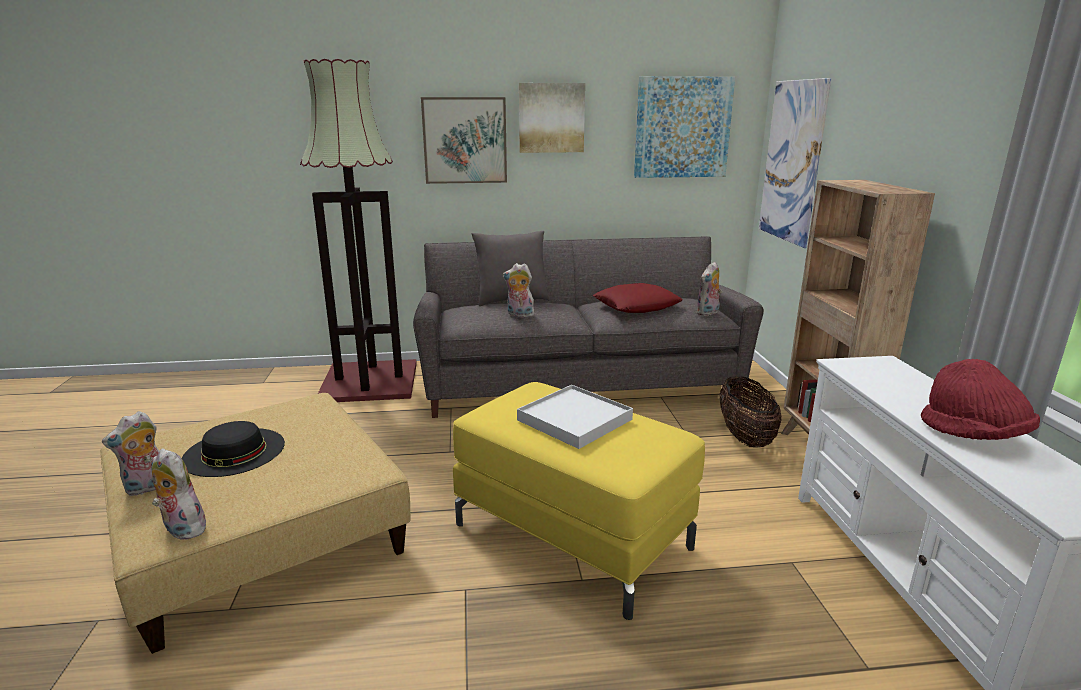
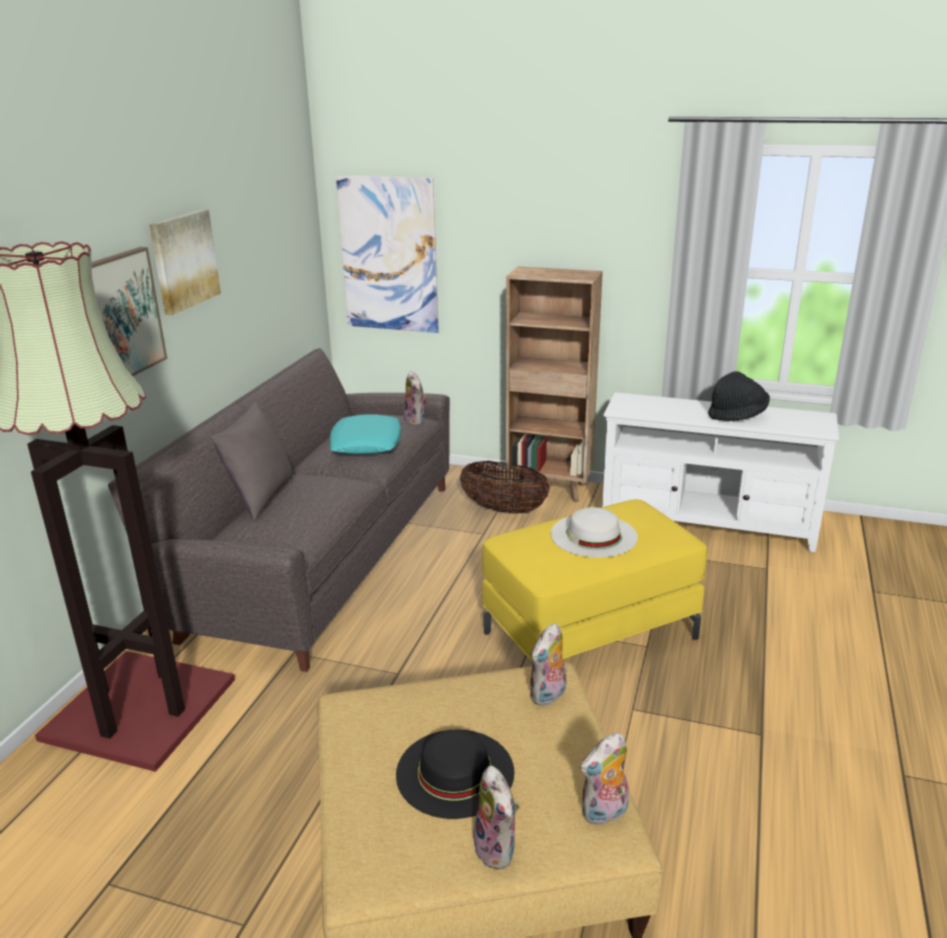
camera: 65 degrees left, 5 degrees up
plush toy [503,263,534,317] -> plush toy moved to [529,623,568,706]
white tray [517,385,633,449] -> white hat [551,507,638,558]
red pillow [593,283,683,313] -> turquoise pillow [330,415,401,454]
picture [634,76,735,178] -> none
red hat [921,359,1040,440] -> black hat [708,371,770,421]

